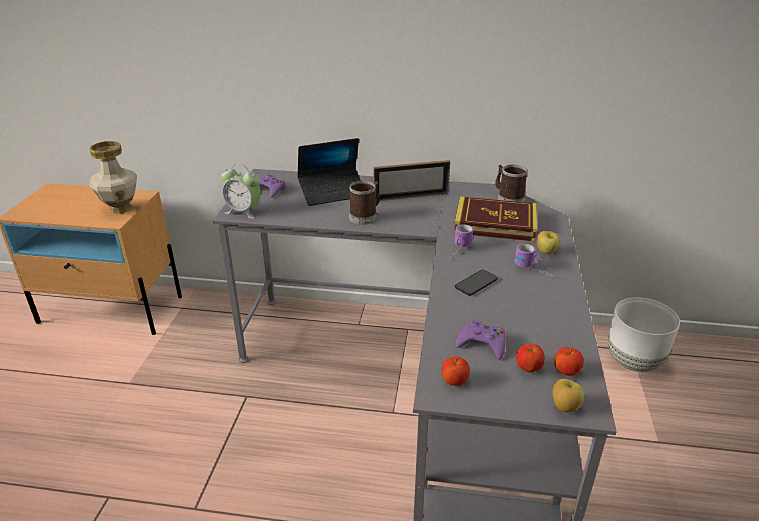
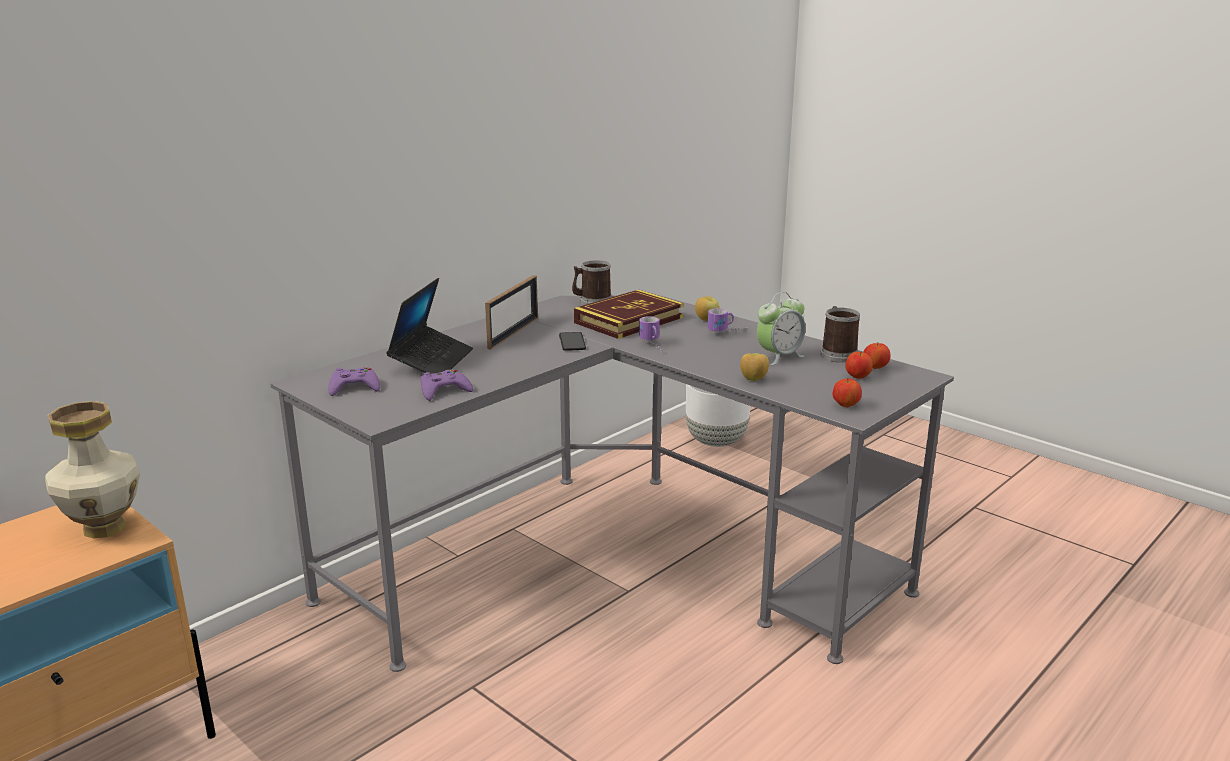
camera: 55 degrees left, 10 degrees down
alarm clock [221,164,261,219] -> alarm clock moved to [757,292,806,365]
mug [349,181,379,225] -> mug moved to [820,306,860,363]
phone [455,270,498,296] -> phone moved to [559,332,586,351]
purple game controller [455,320,506,360] -> purple game controller moved to [421,369,473,401]
apple [552,379,584,412] -> apple moved to [740,353,769,381]

